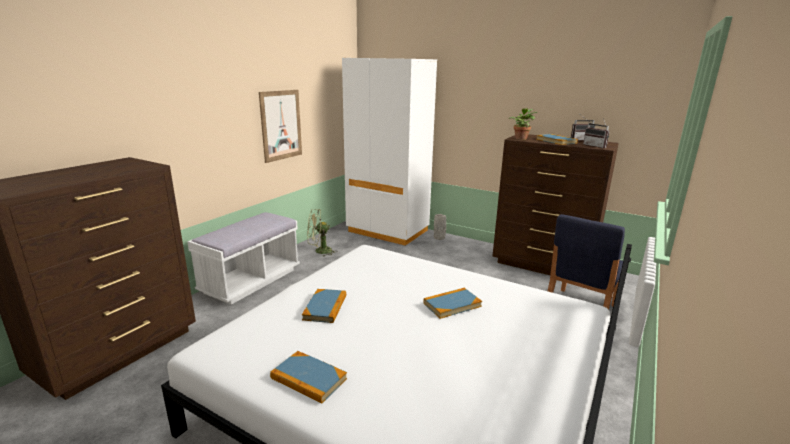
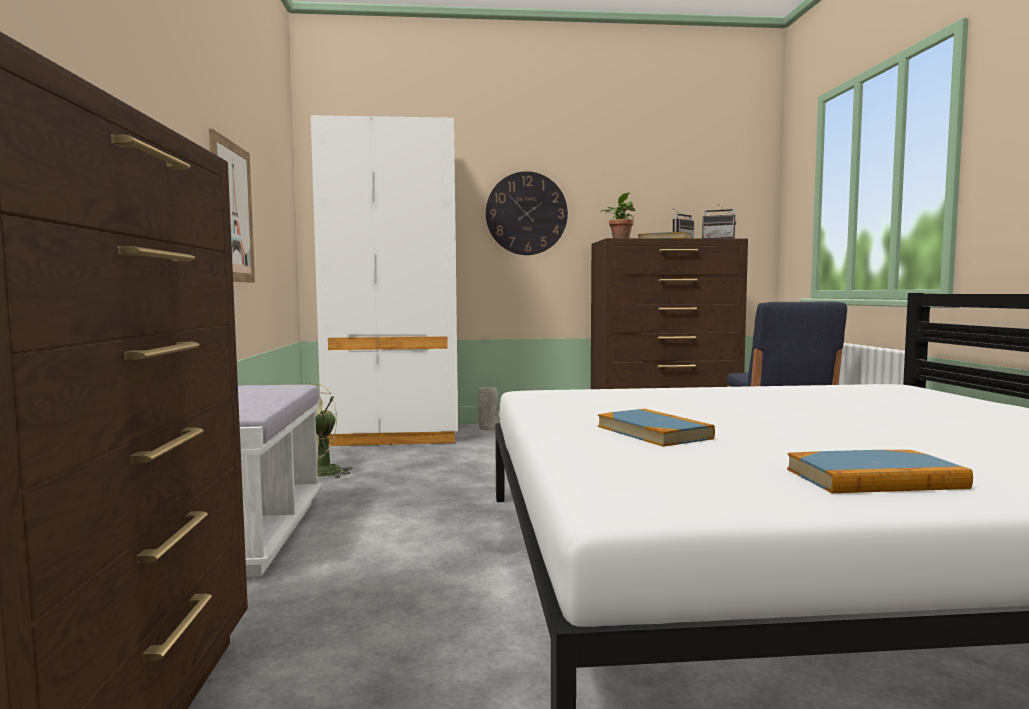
camera: 35 degrees left, 15 degrees down
book [423,288,482,319] -> none
none -> wall clock [486,171,568,255]

